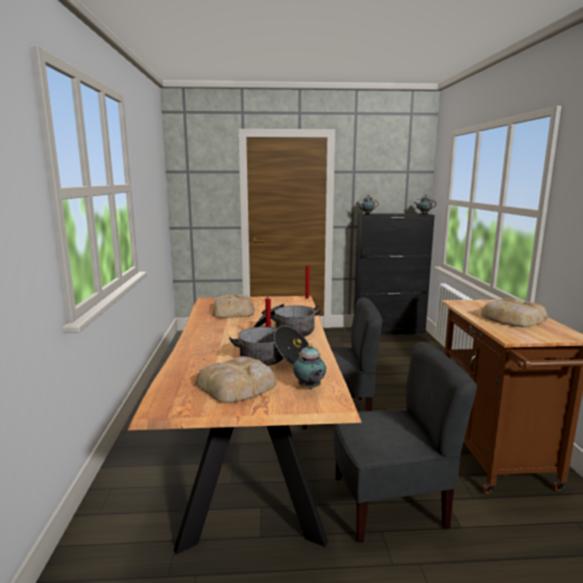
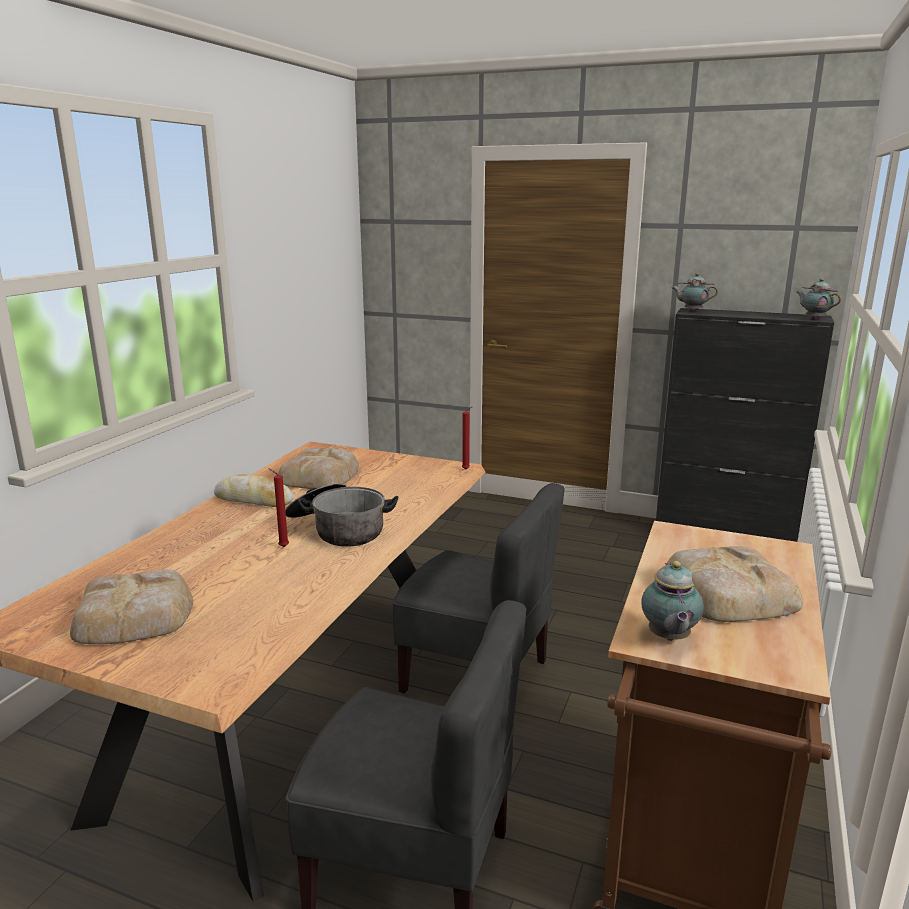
camera: 25 degrees right, 5 degrees up
cooking pot [229,326,309,366] -> none
teapot [293,344,326,389] -> teapot moved to [641,561,704,641]
none -> bread [214,474,294,507]

